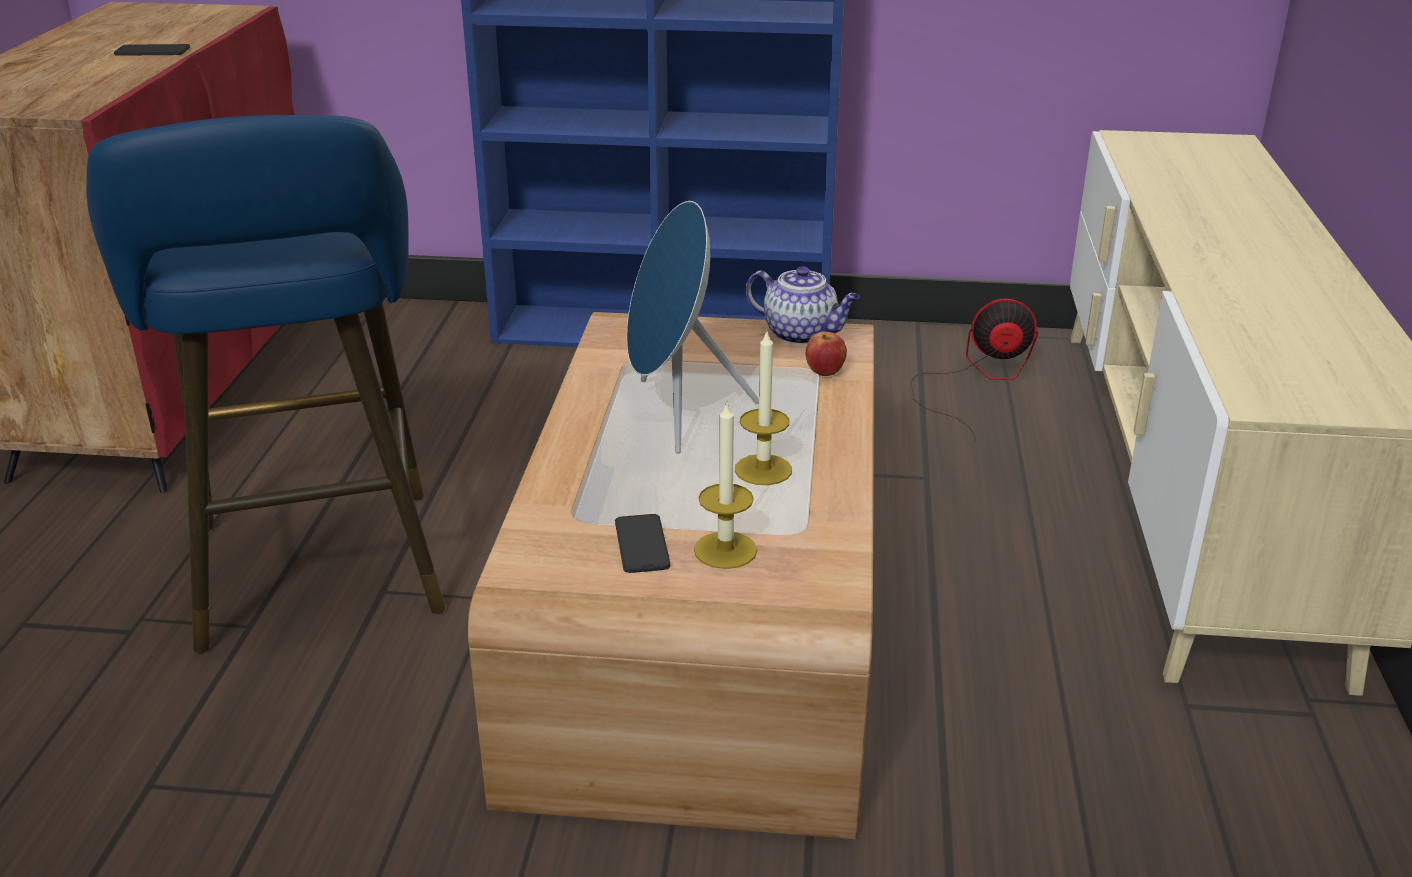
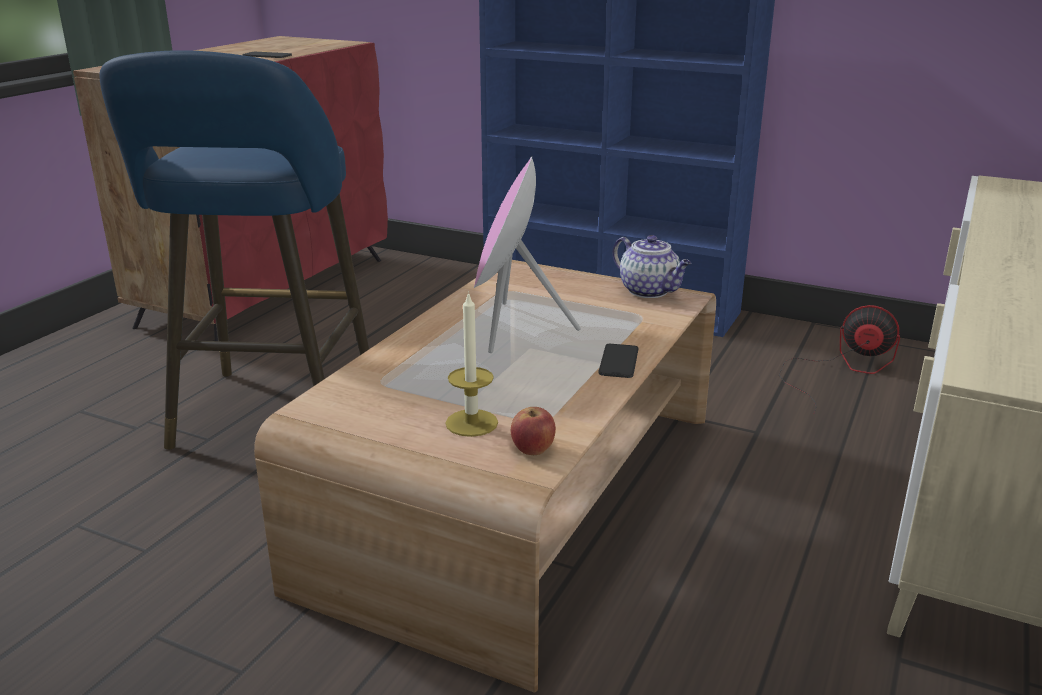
camera: 20 degrees right, 5 degrees down
phone [615,514,670,573] -> phone moved to [599,344,638,378]
blue speaker [627,201,759,453] -> pink speaker [474,156,581,353]
candle [735,329,792,485] -> none
apple [806,332,847,376] -> apple moved to [511,407,556,455]

